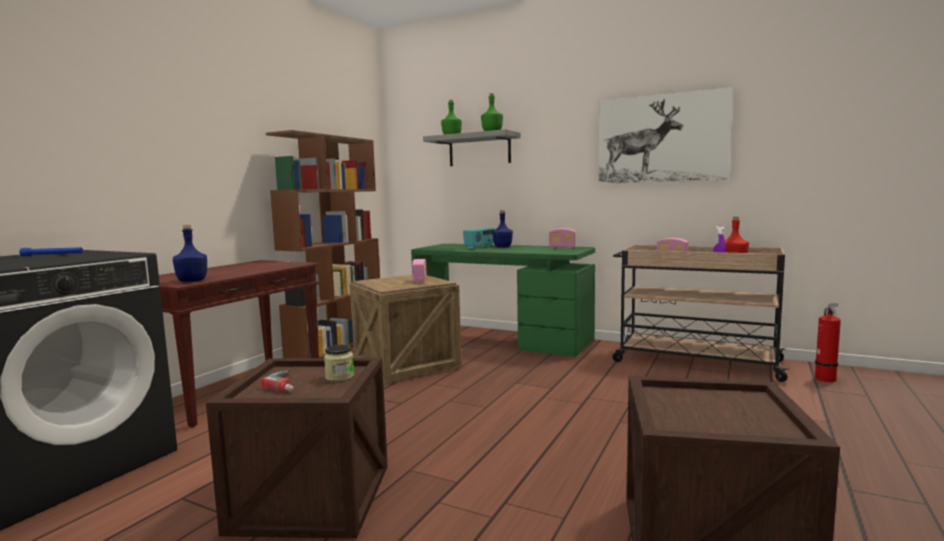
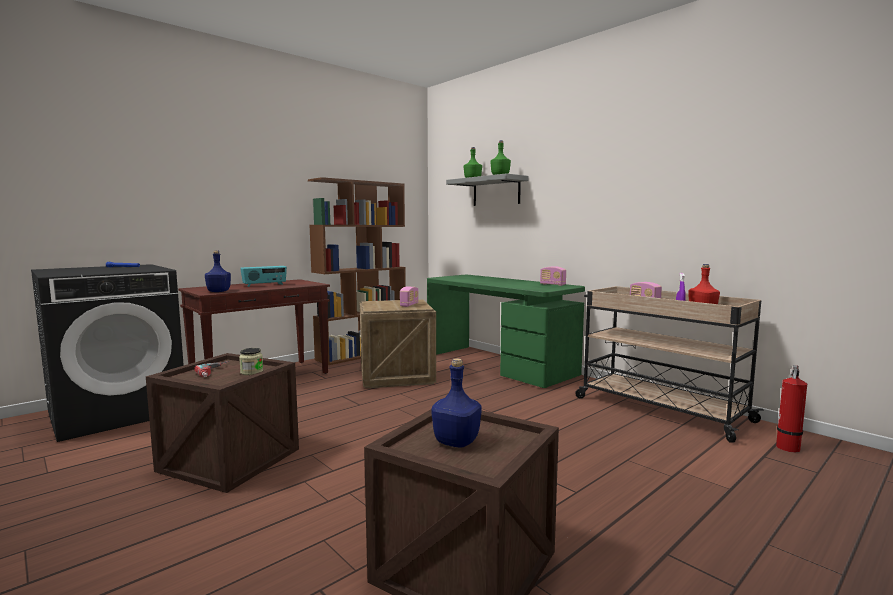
camera: 20 degrees right, 0 degrees up
radio [463,228,495,249] -> radio moved to [240,266,287,287]
blue bottle [493,210,513,248] -> blue bottle moved to [432,358,482,447]
picture [598,87,733,184] -> none

